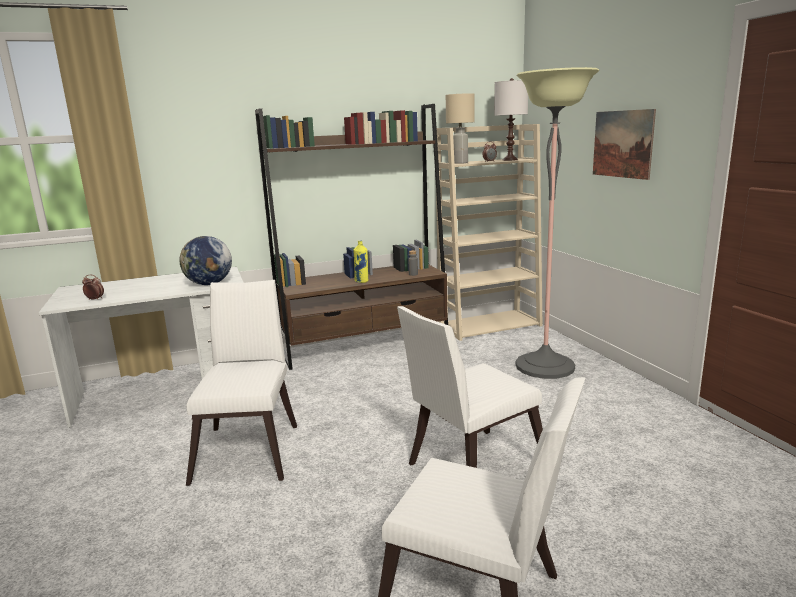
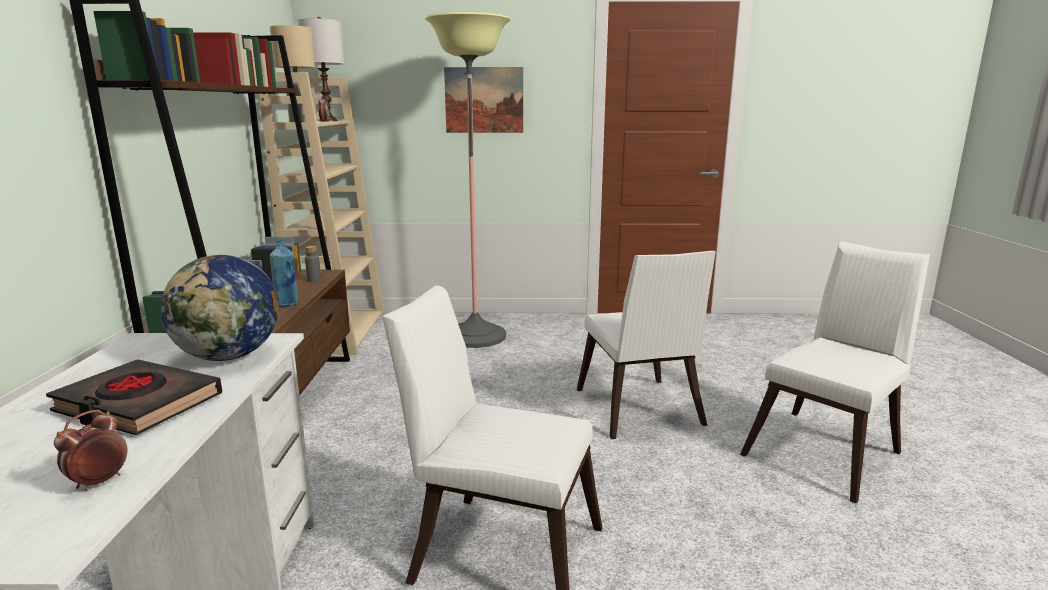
camera: 70 degrees left, 0 degrees up
yellow bottle [353,241,368,283] -> blue bottle [270,240,298,307]
none -> black book [46,359,222,435]

